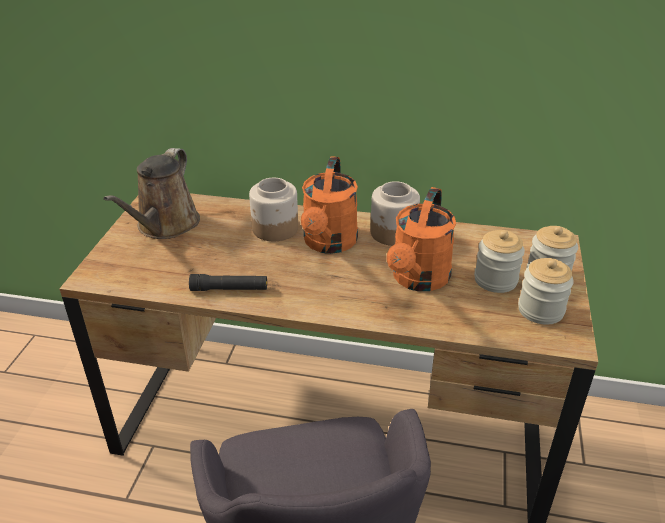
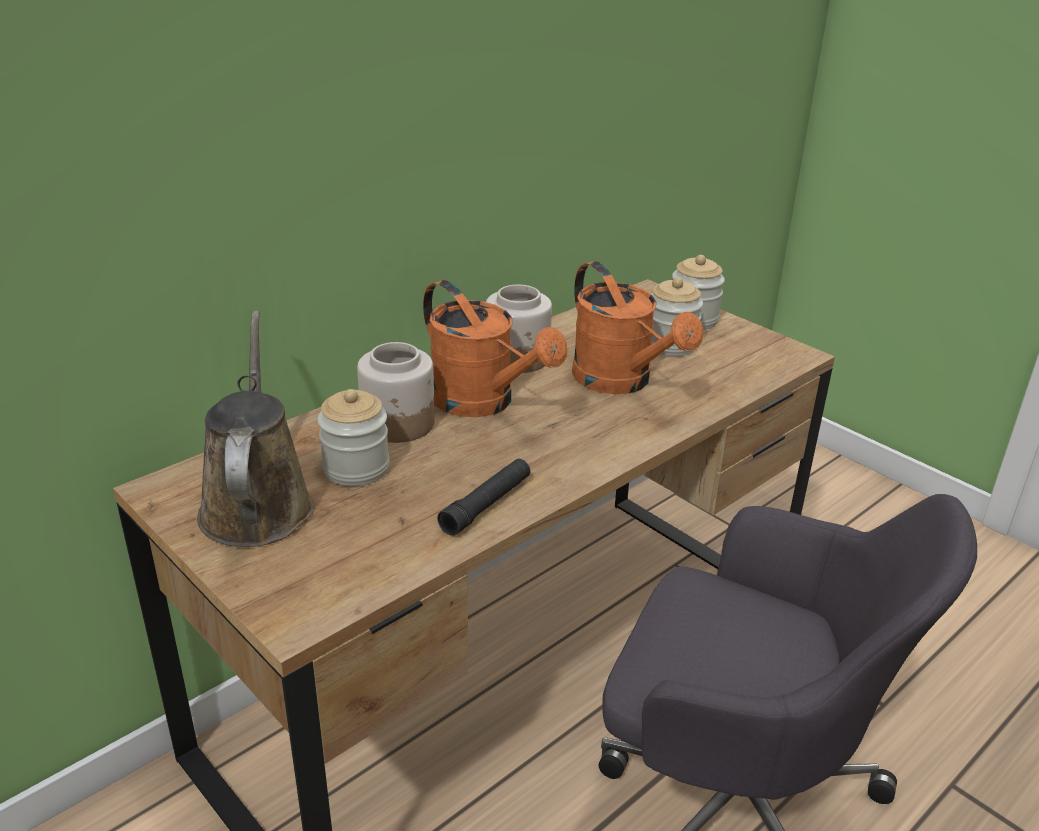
camera: 55 degrees left, 5 degrees down
brown watering can [104,148,200,239] -> brown watering can turned 150 degrees counterclockwise [197,311,314,547]
jar [518,258,574,325] -> jar moved to [317,389,390,486]

